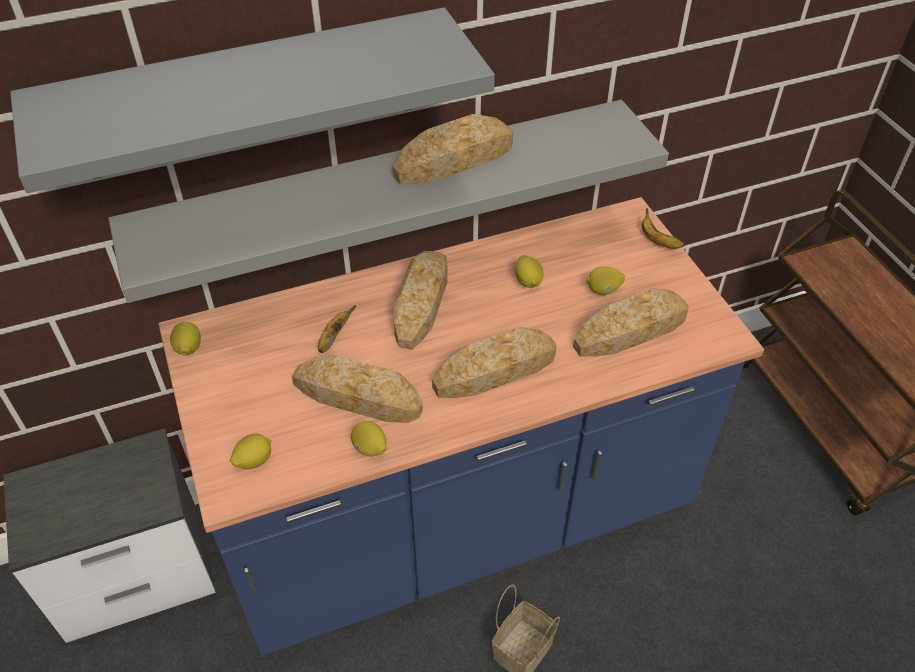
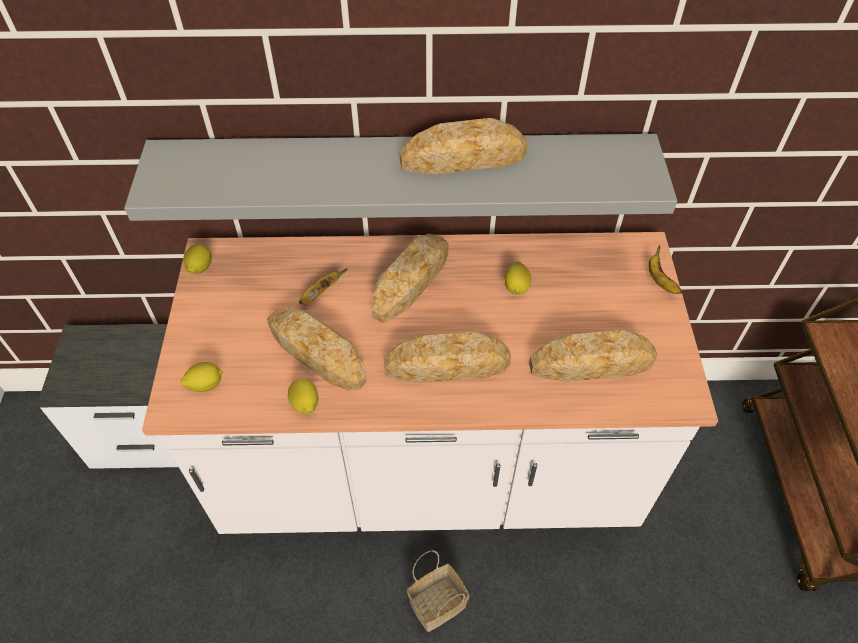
camera: 20 degrees right, 5 degrees up
grey shelf [10,7,495,193] -> none
blue counter [158,197,764,656] -> white counter [142,232,718,534]
lemon [586,266,625,295] -> none

